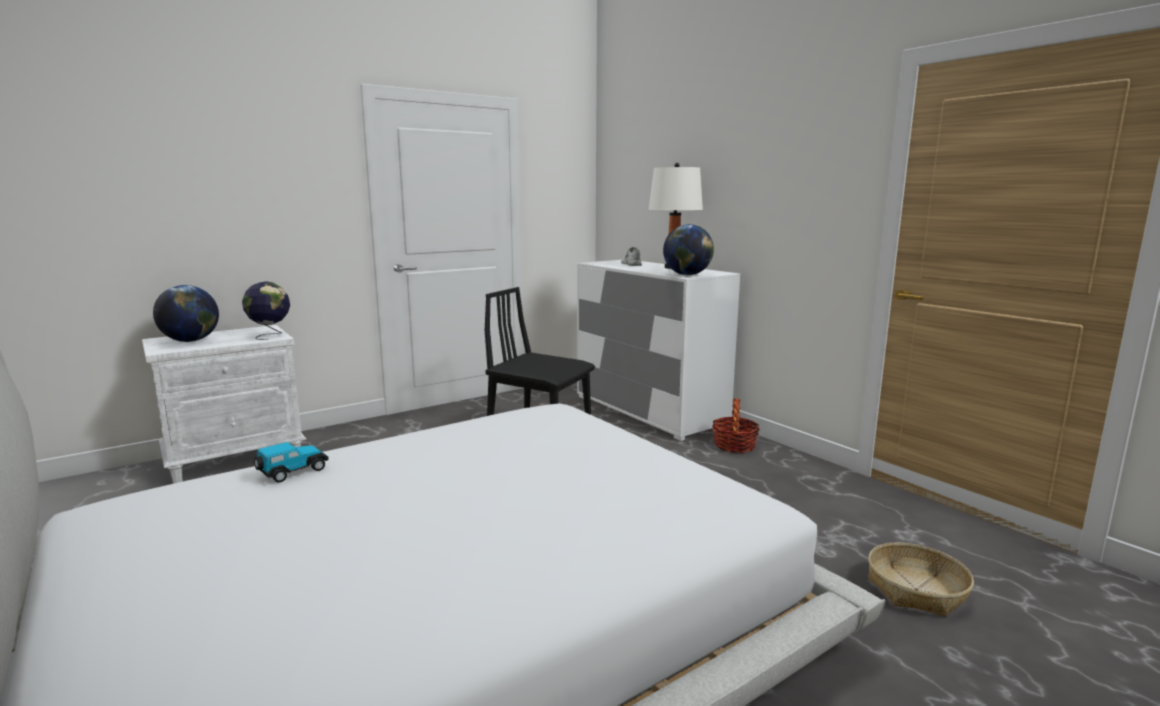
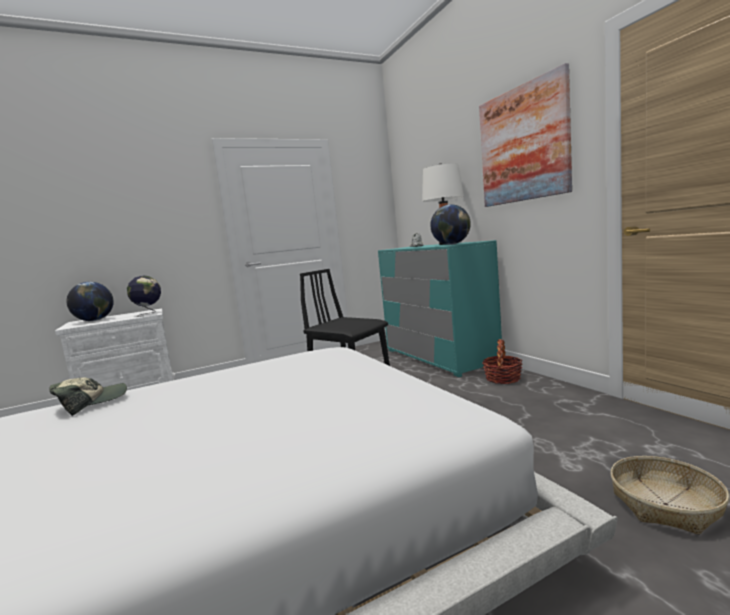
camera: 10 degrees right, 5 degrees down
toy car [254,442,329,482] -> cap [49,378,127,416]
white dresser [577,260,740,441] -> turquoise dresser [378,240,502,377]
none -> picture [479,63,572,207]

